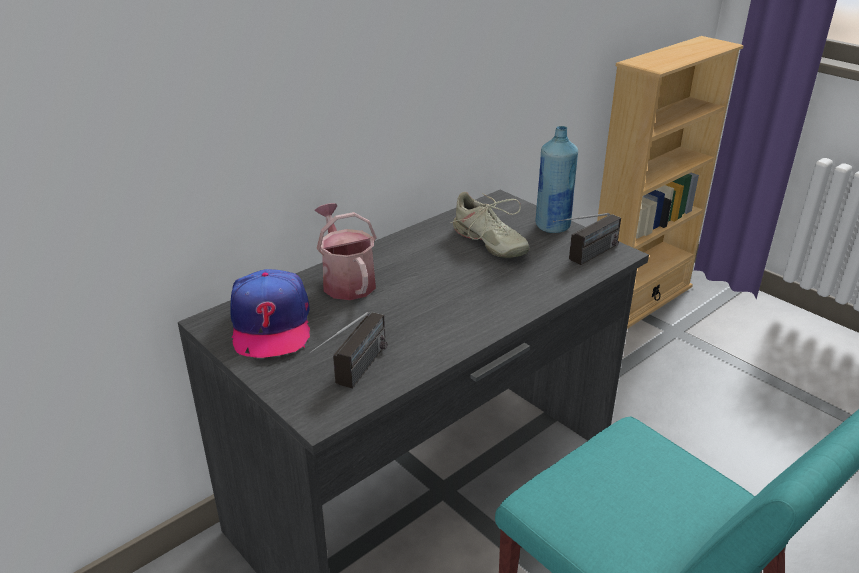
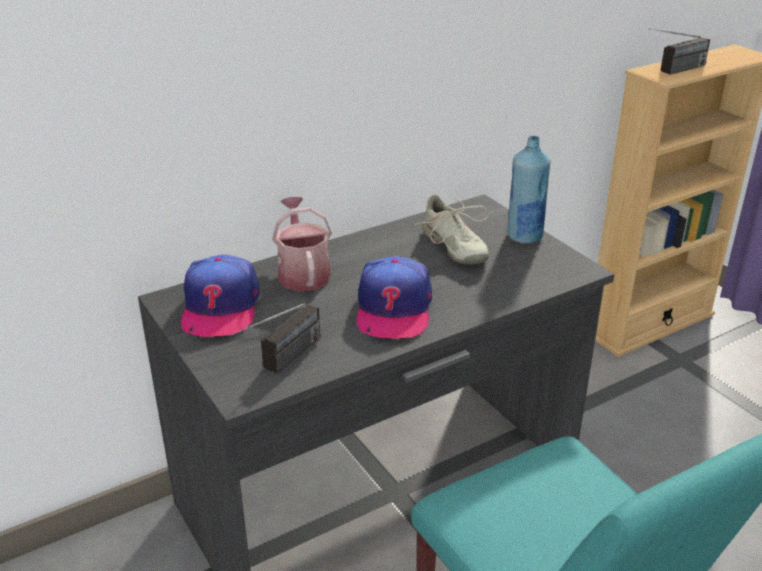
camera: 10 degrees right, 0 degrees up
radio [553,213,621,265] -> radio moved to [649,28,710,75]
none -> cap [356,256,432,339]

